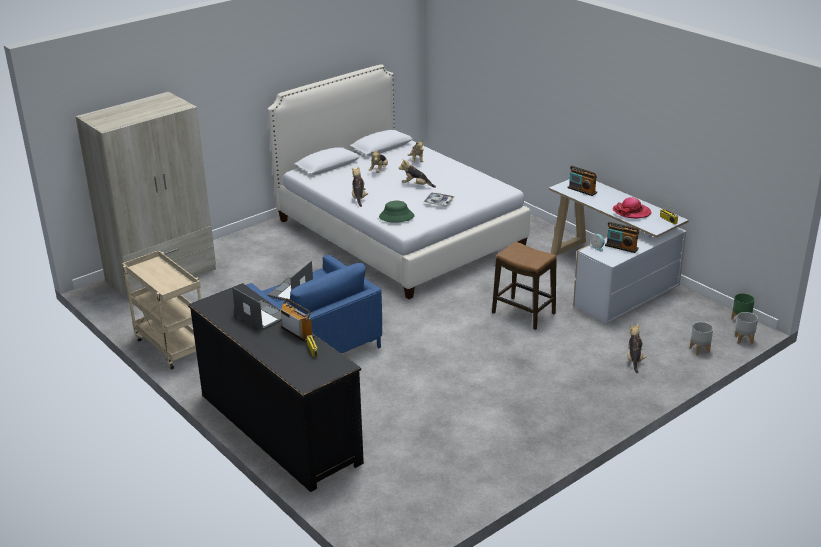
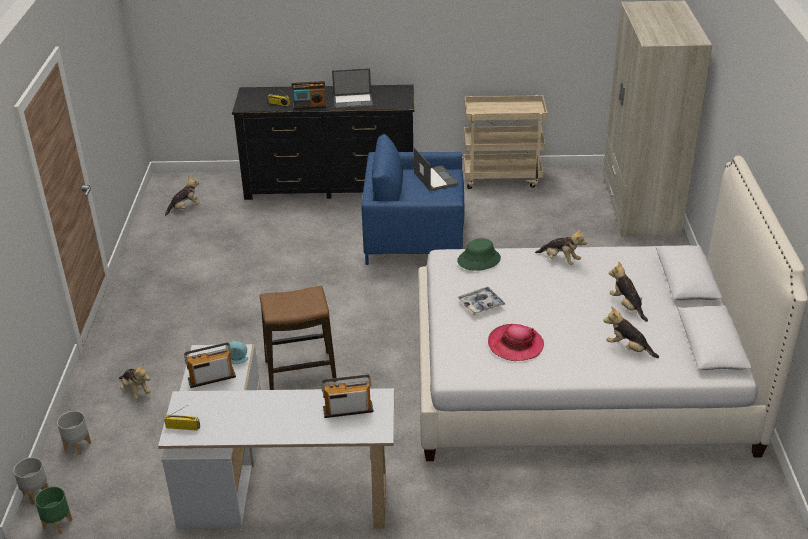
camera: 130 degrees right, 5 degrees up
plush toy [399,159,436,188] -> plush toy moved to [165,176,200,216]
hat [613,197,652,219] -> hat moved to [488,324,544,361]

